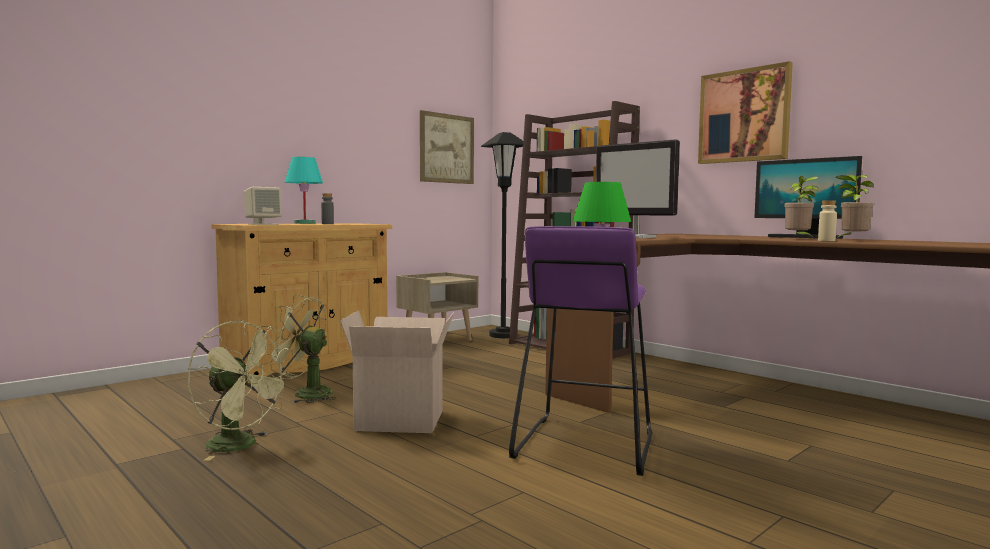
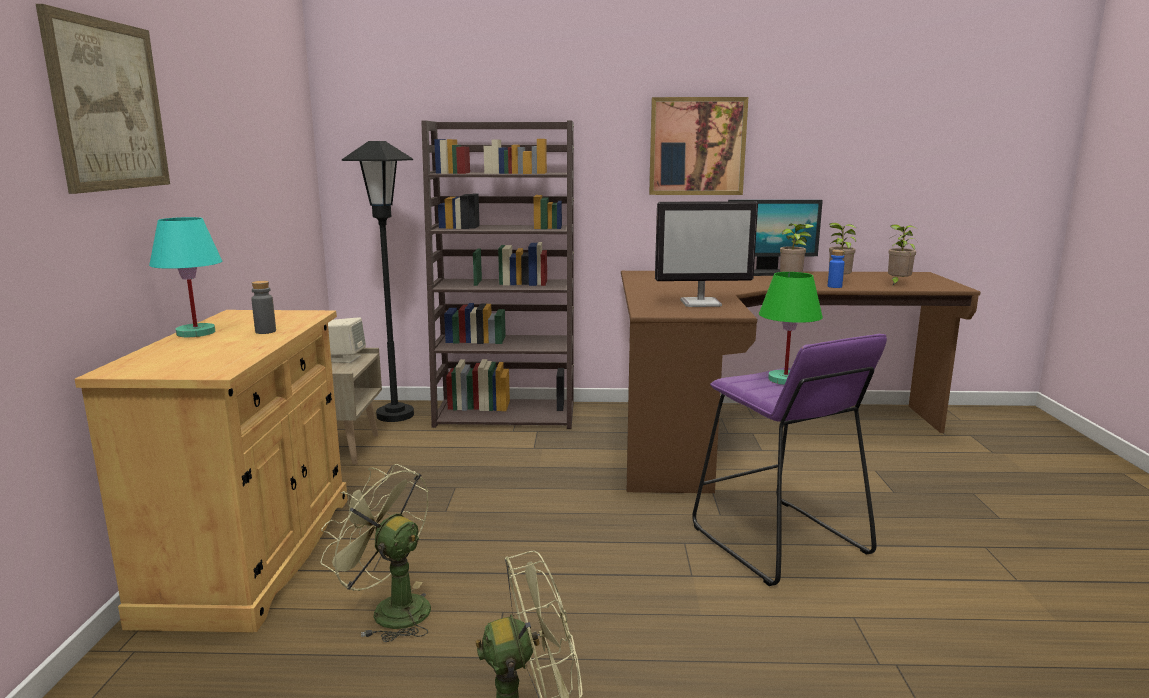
camera: 45 degrees left, 10 degrees up
beige speaker [244,187,282,225] -> beige speaker moved to [328,317,366,363]
green fan [266,295,336,403] -> green fan turned 60 degrees clockwise [320,464,431,642]
cardboard box [340,310,454,433] -> none
picture [420,110,474,184] -> picture moved to [36,4,170,194]
beige bottle [818,200,837,241] -> blue bottle [828,250,845,288]
none -> potted plant [888,224,918,285]

